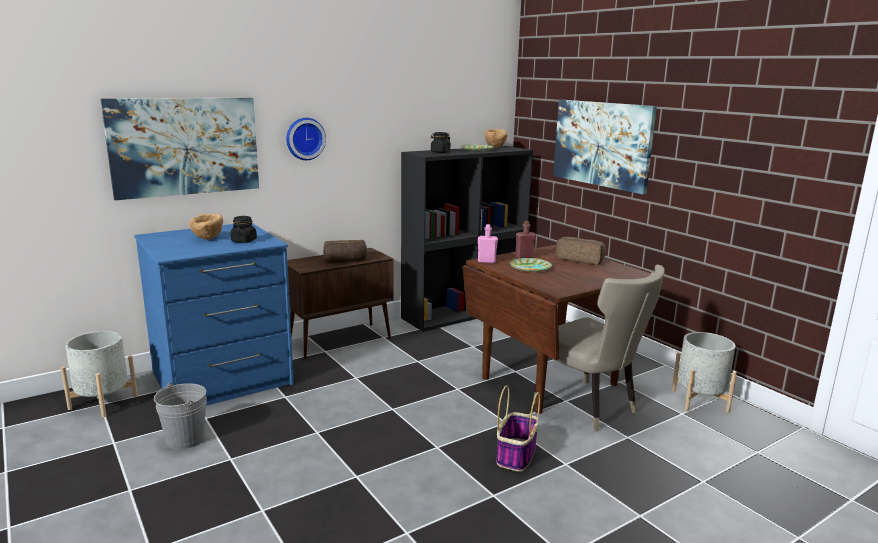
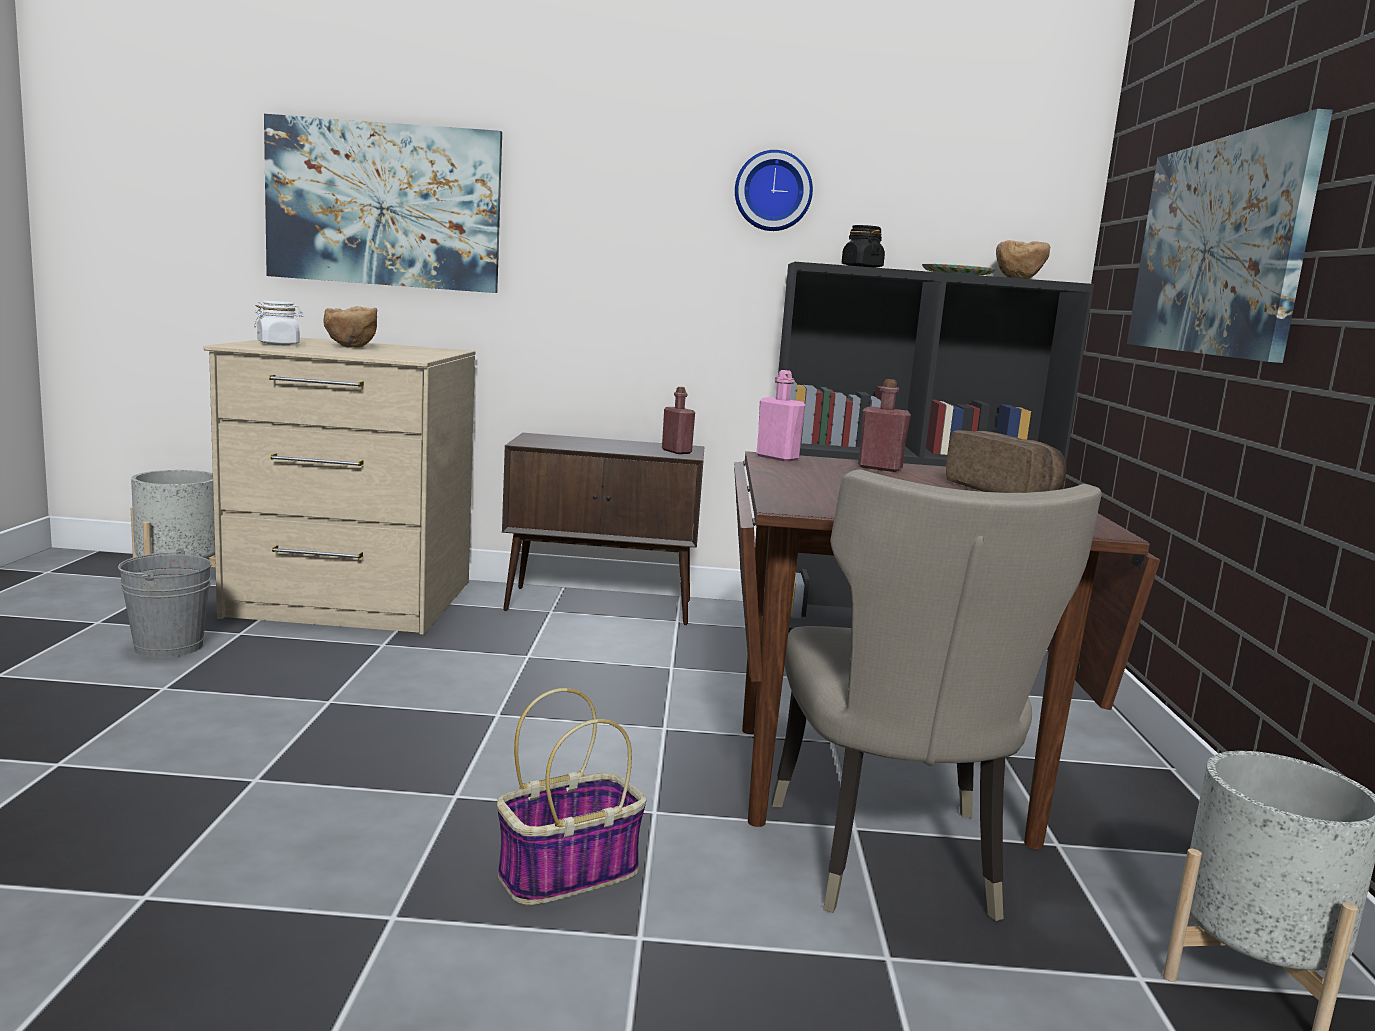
camera: 35 degrees right, 5 degrees down
blue dresser [134,223,294,406] -> beige dresser [204,337,476,635]
black jar [230,216,257,243] -> none
wall clock [286,118,326,160] -> wall clock moved to [735,150,813,231]
bread [323,240,367,262] -> none
plate [510,258,552,272] -> none
none -> white jar [253,301,304,345]
none -> red bottle [662,387,695,454]

